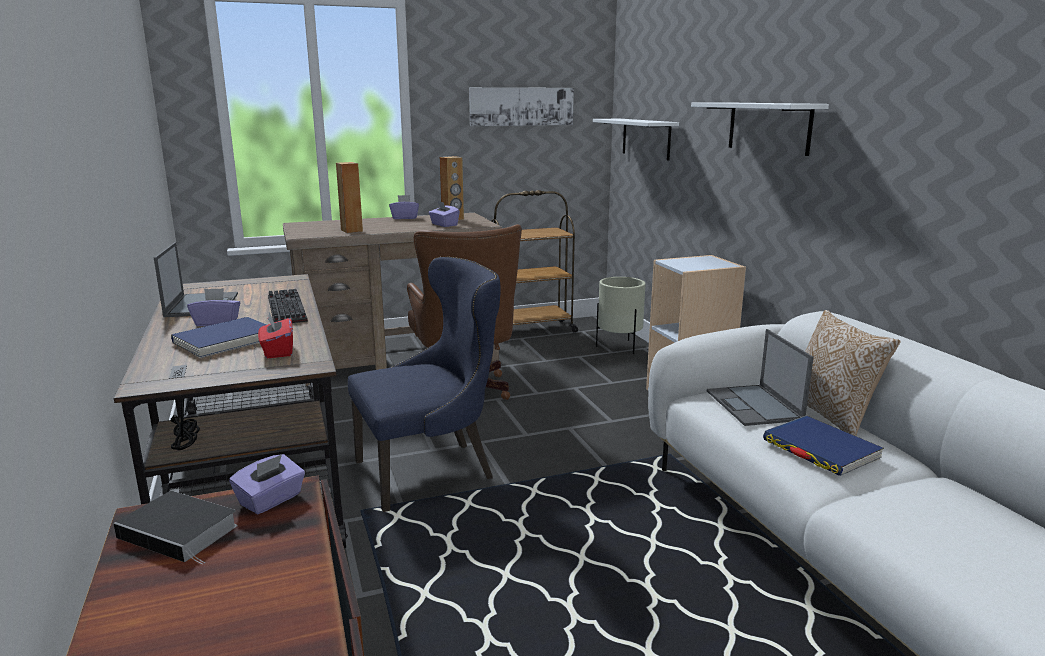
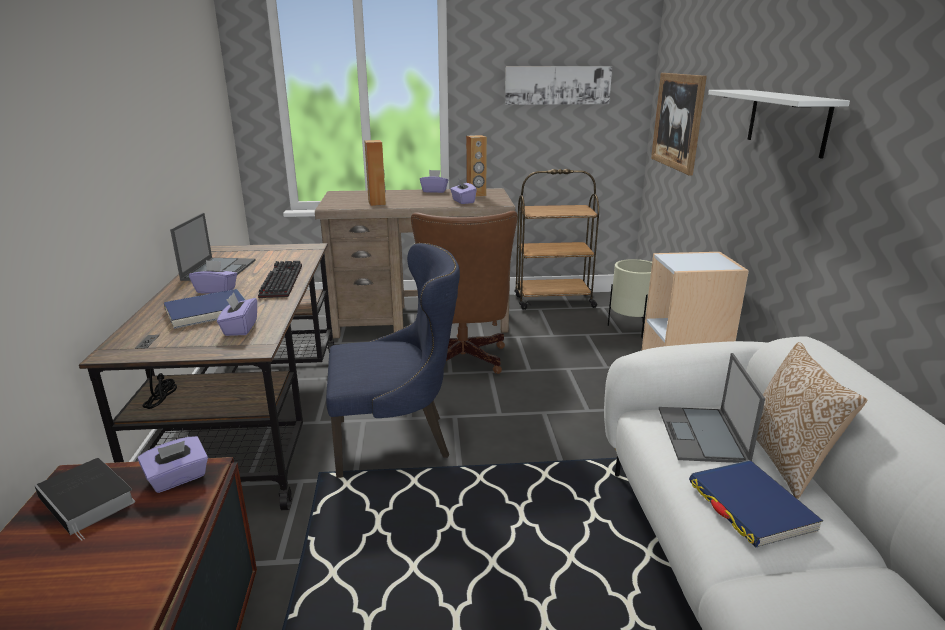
camera: 15 degrees right, 5 degrees up
red tissue box [258,312,293,358] -> purple tissue box [217,293,257,336]
white shelf [593,119,679,160] -> picture [651,73,707,176]

